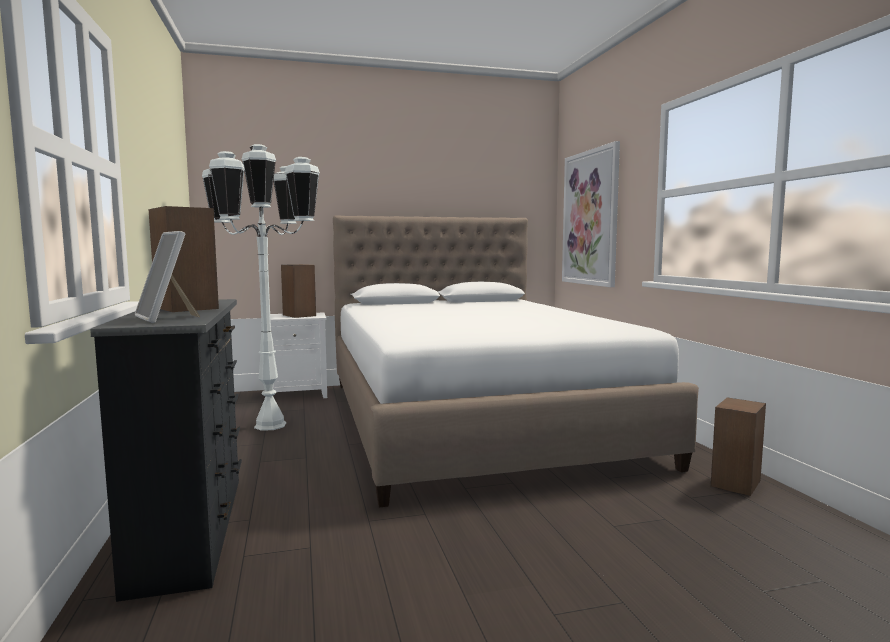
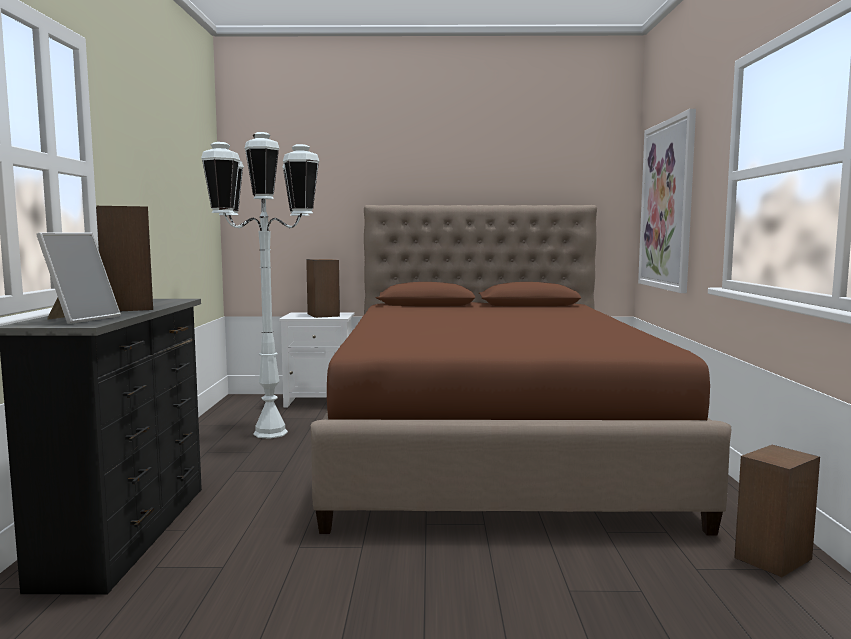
camera: 15 degrees right, 0 degrees up
picture frame [135,231,200,323] -> picture frame turned 135 degrees counterclockwise [36,232,121,324]
white bed [333,215,699,508] -> brown bed [311,205,732,536]

